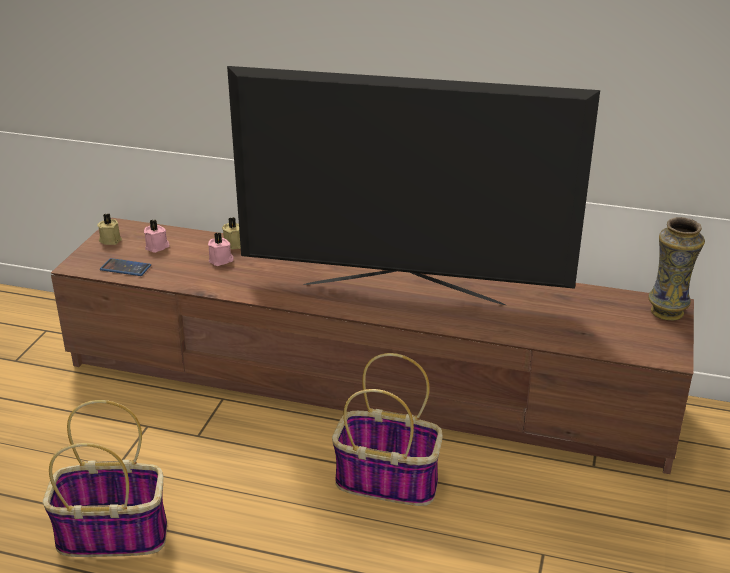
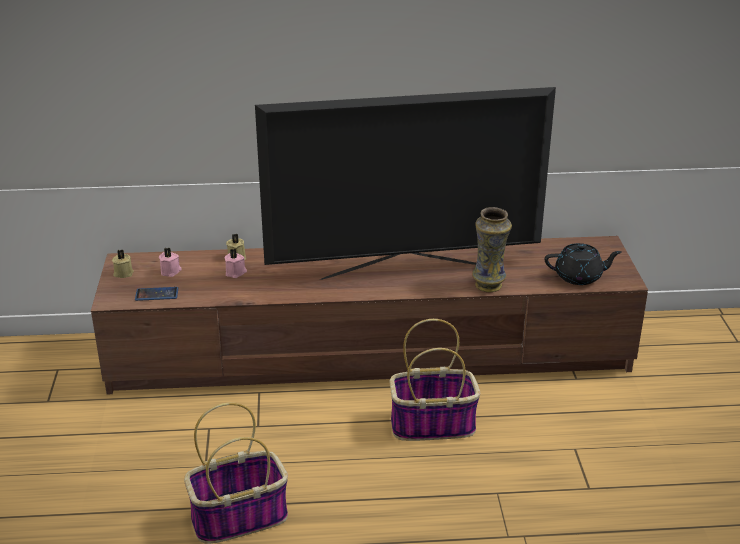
camera: 20 degrees left, 0 degrees up
vase [648,217,705,321] -> vase moved to [472,207,512,292]
none -> black teapot [545,243,622,285]

